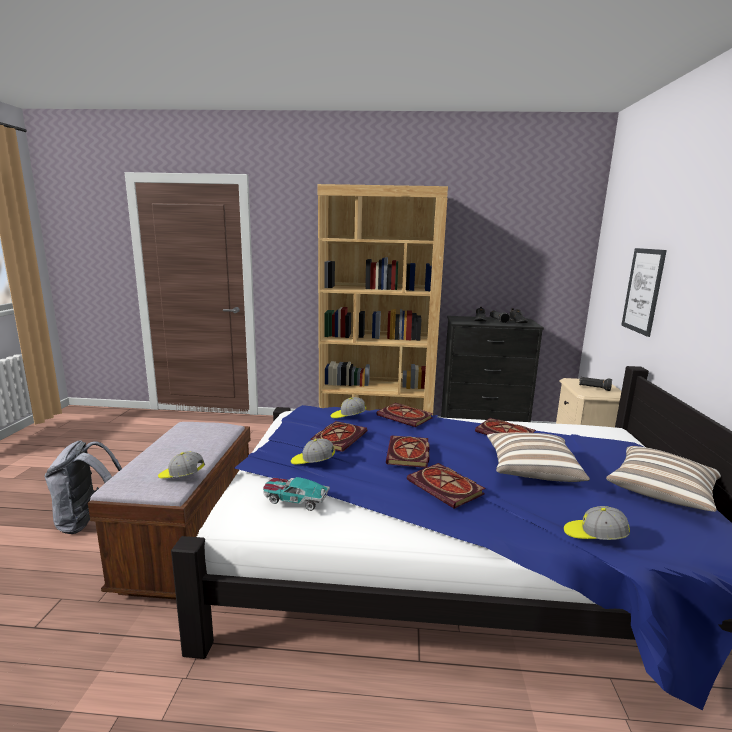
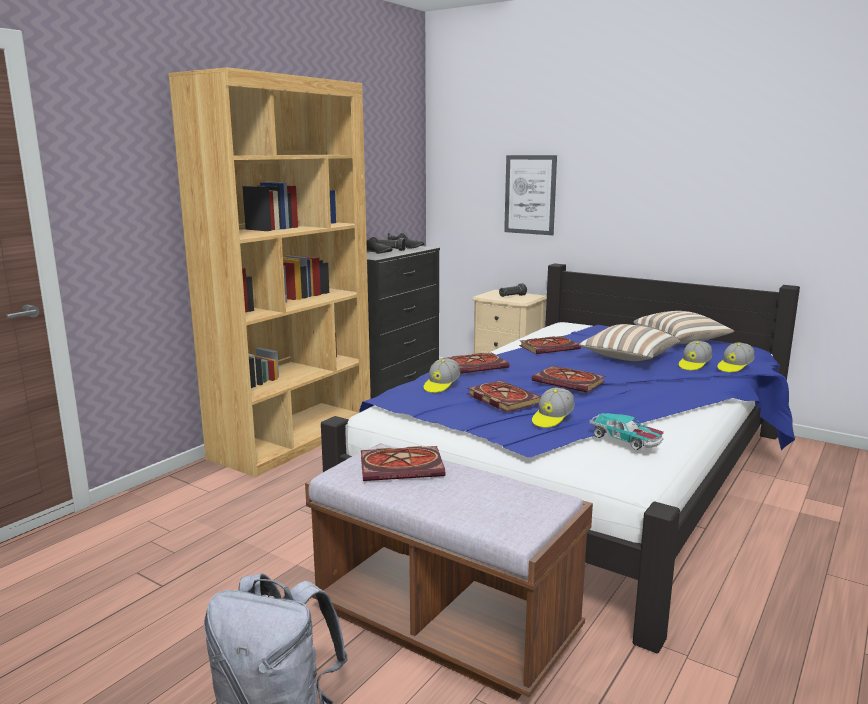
camera: 60 degrees left, 0 degrees up
cap [158,451,205,478] -> cap moved to [679,341,712,370]
toy car [263,477,330,511] -> toy car turned 90 degrees counterclockwise [589,413,664,450]
book [407,463,486,509] -> book moved to [361,446,445,481]

